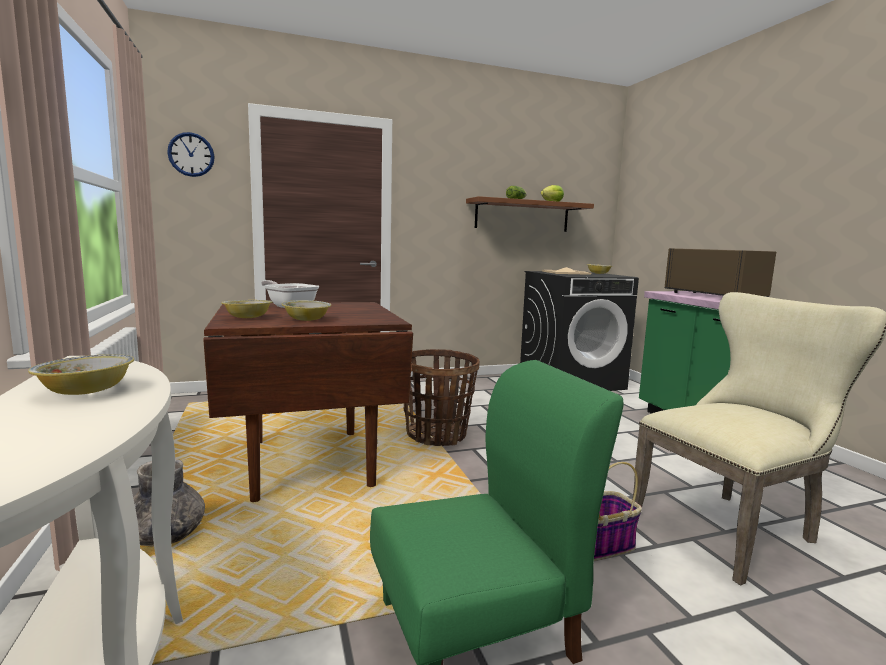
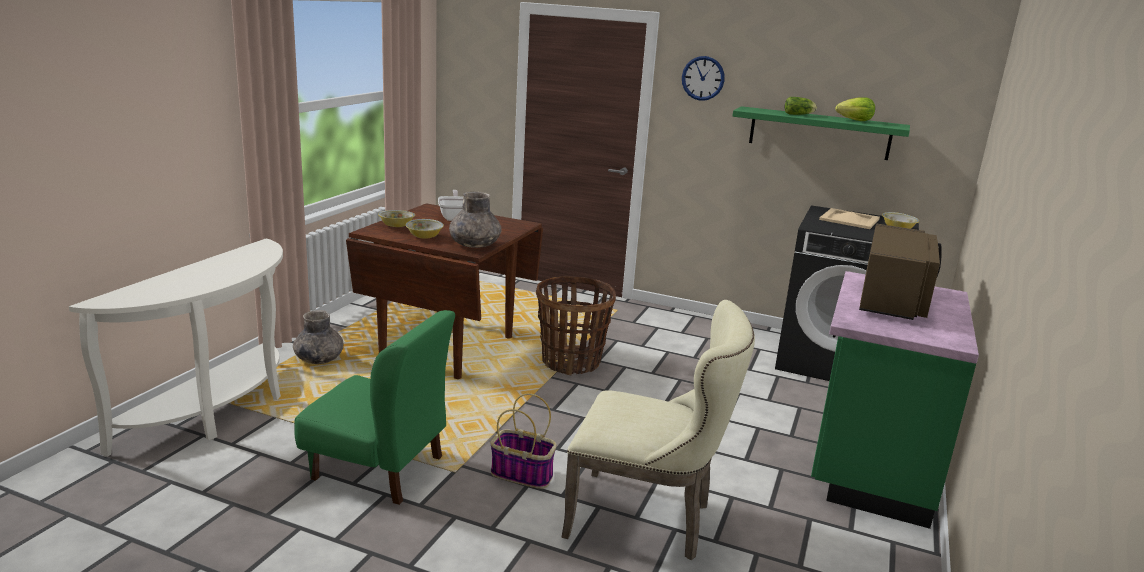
camera: 40 degrees right, 10 degrees up
bowl [28,354,134,395] -> none
wall clock [167,132,215,177] -> wall clock moved to [682,56,725,101]
brown shelf [466,196,594,232] -> green shelf [732,106,910,160]
none -> grey vase [449,192,502,248]

